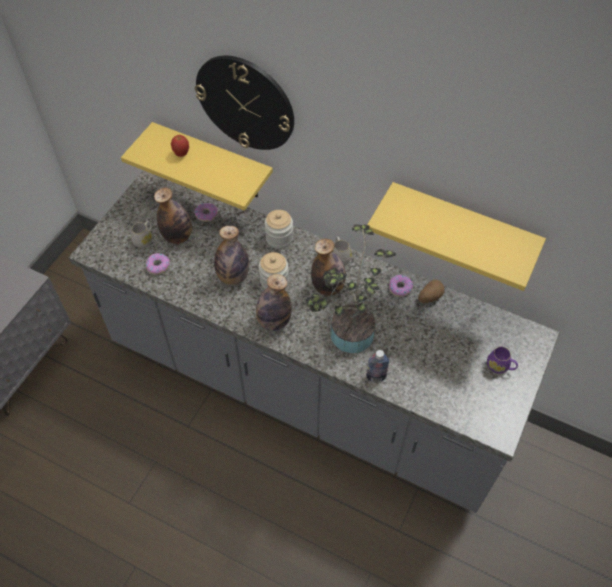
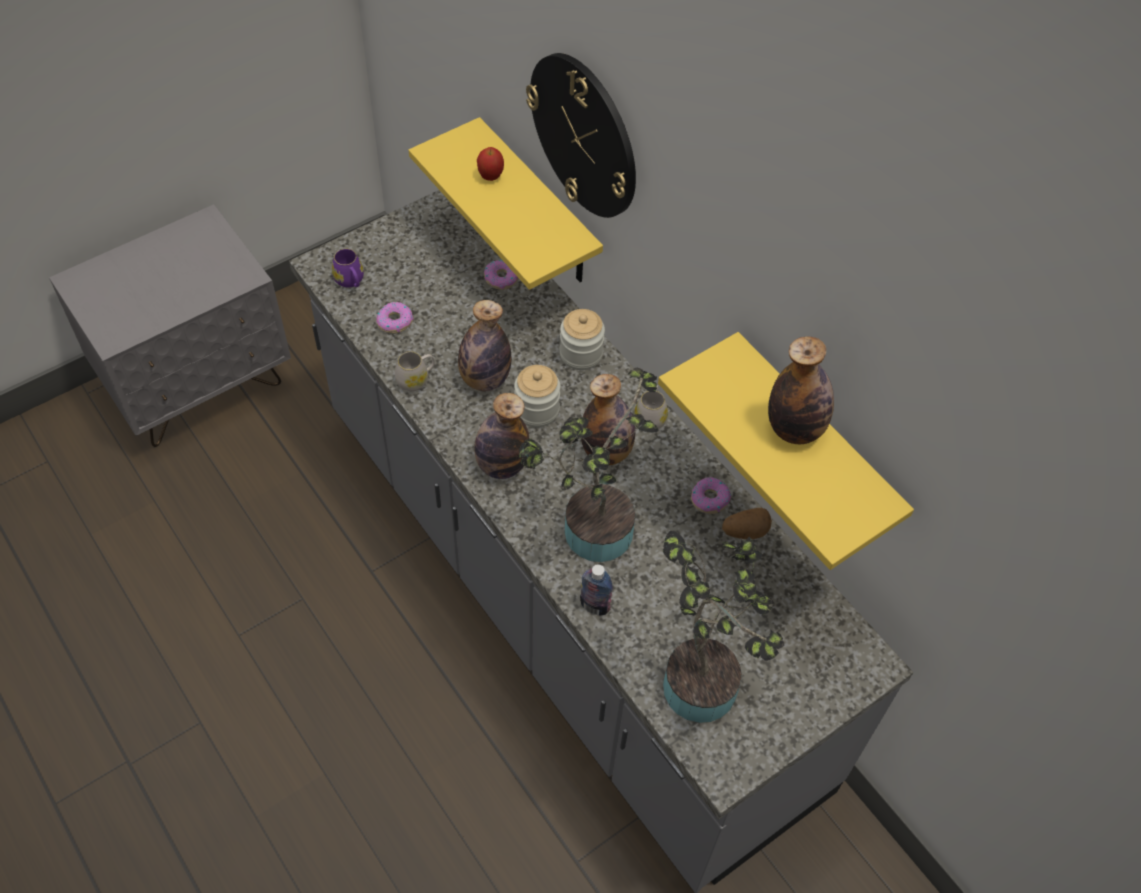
camera: 25 degrees right, 0 degrees up
white mug [131,221,152,248] -> white mug moved to [395,351,435,391]
bottle [154,188,192,244] -> bottle moved to [768,336,834,444]
purple mug [487,347,518,374] -> purple mug moved to [332,249,364,287]
none -> potted plant [663,531,784,723]

